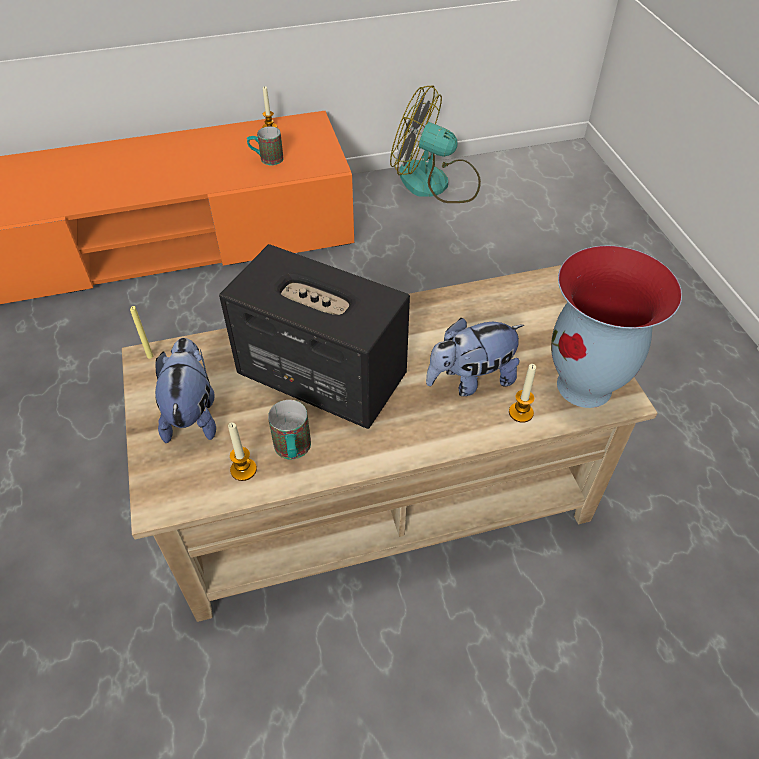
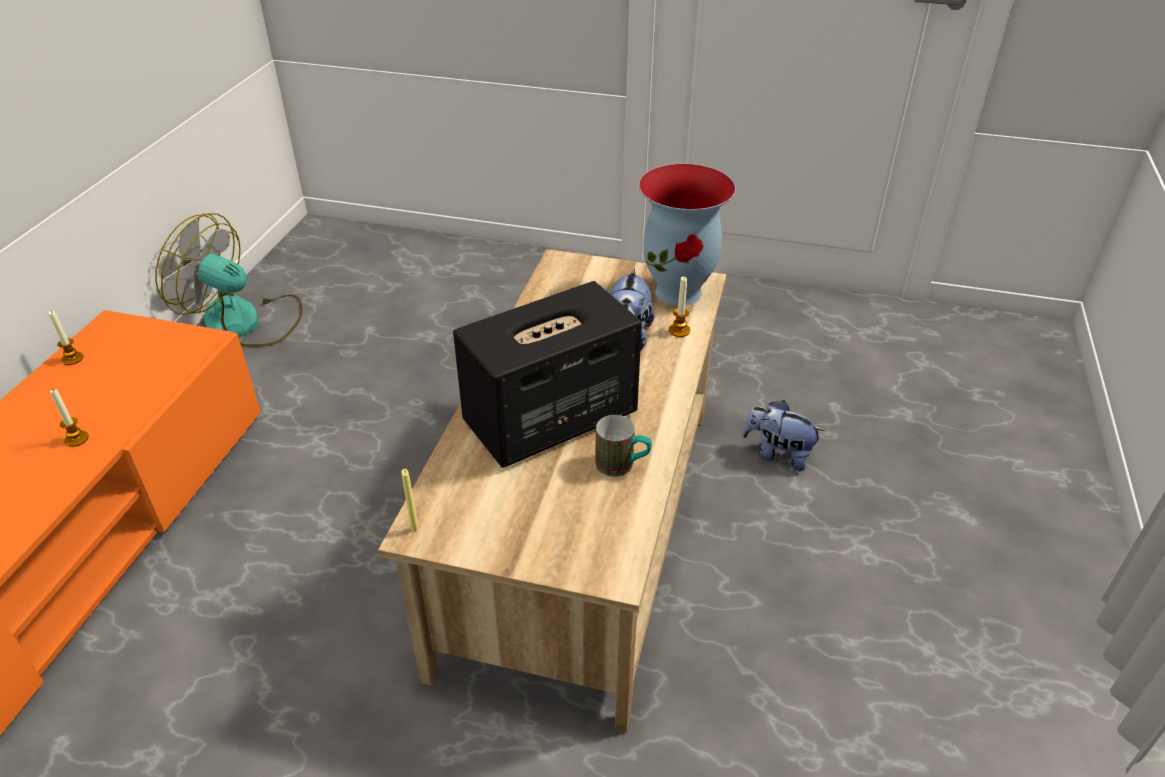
camera: 60 degrees left, 10 degrees down
plush toy [155,338,216,443] -> plush toy moved to [742,400,825,471]
candle [228,423,257,481] -> candle moved to [50,389,89,447]
mug [247,127,284,165] -> none
fan [390,86,481,203] -> fan turned 60 degrees clockwise [155,213,303,347]

